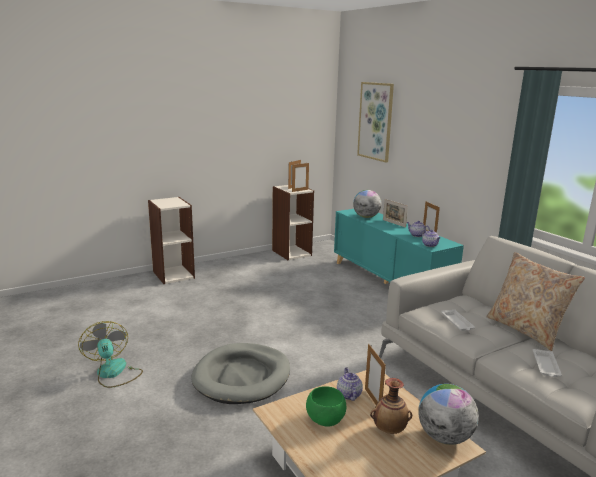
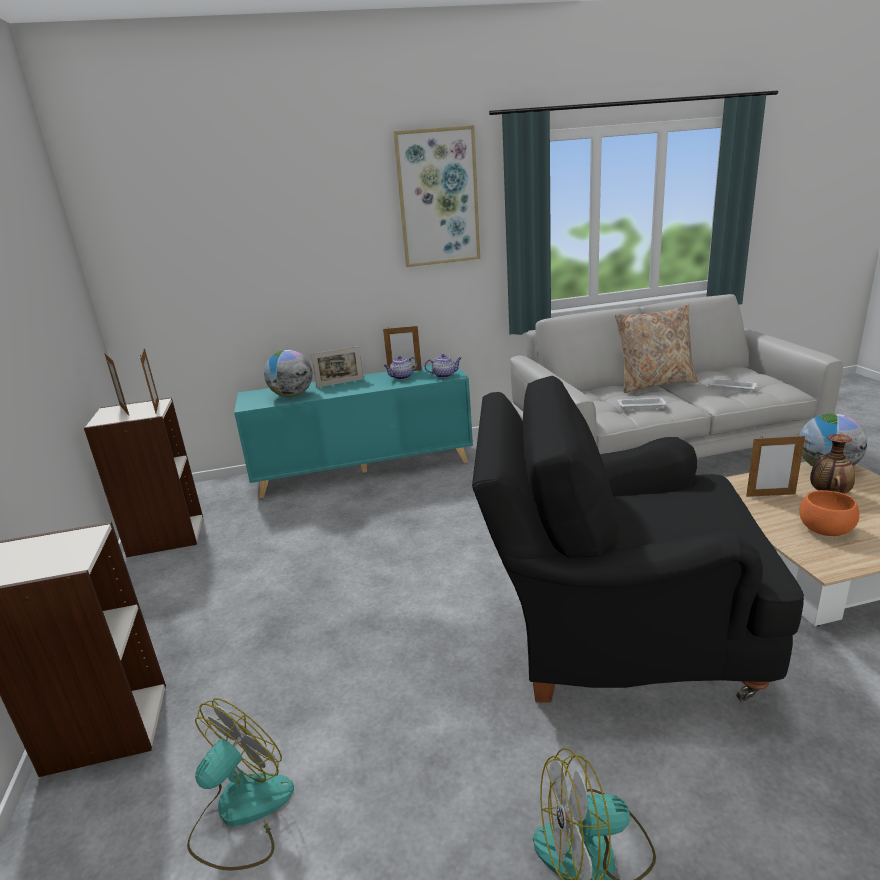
camera: 70 degrees left, 5 degrees up
grey dog bed [191,343,290,404] -> black armchair [472,376,804,703]
green bowl [306,386,346,427] -> orange bowl [799,490,860,536]
teapot [337,367,363,401] -> none
picture [357,82,394,162] -> picture moved to [393,125,480,267]
none -> fan [187,698,294,871]

